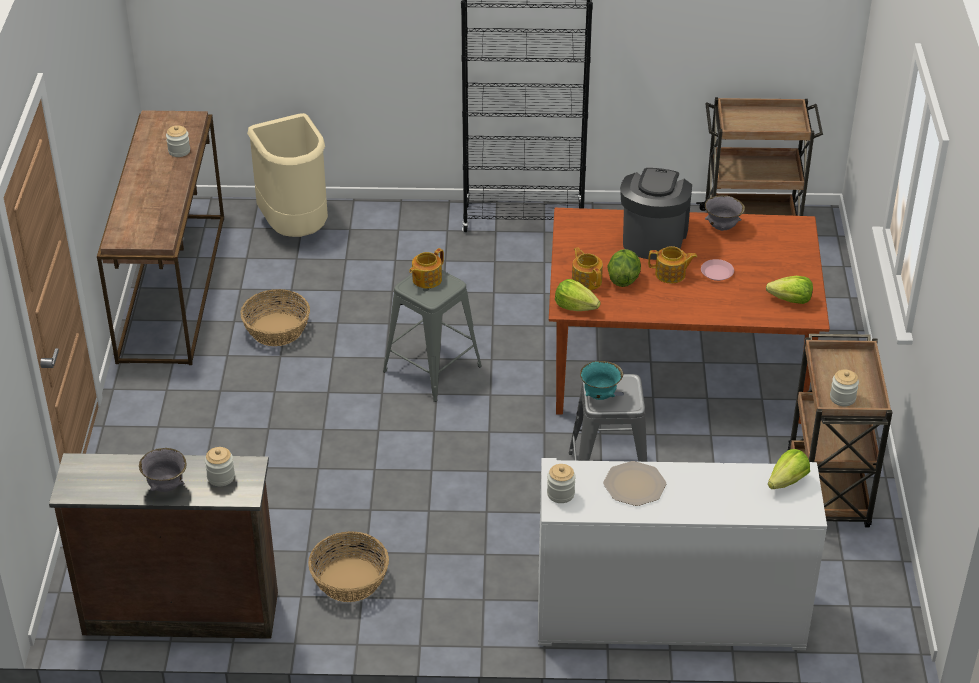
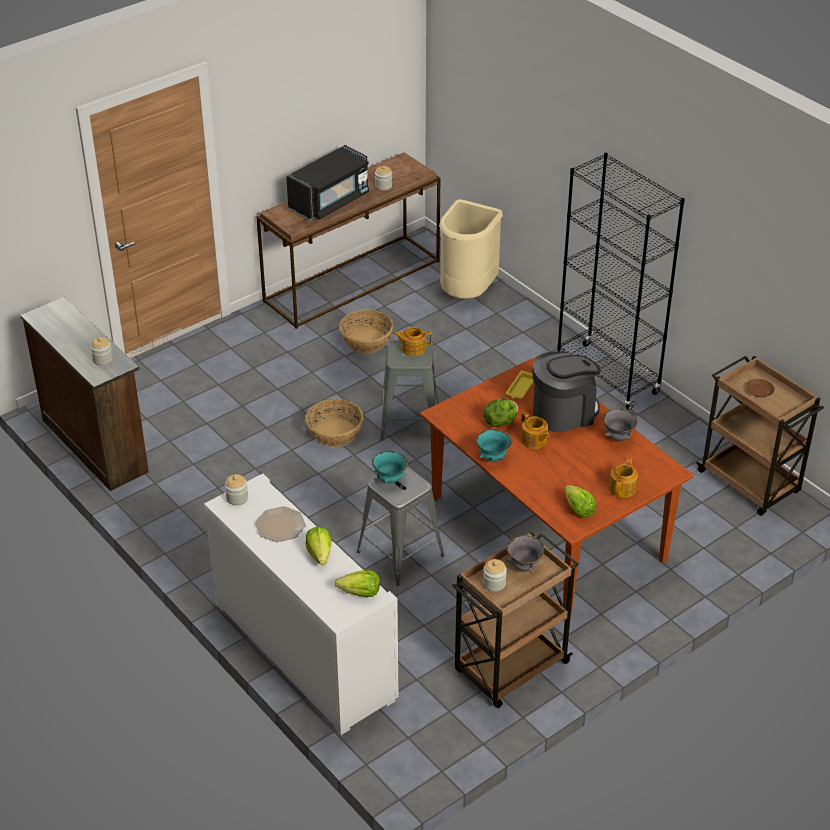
camera: 50 degrees right, 0 degrees up
grey bowl [139,448,187,492] -> grey bowl moved to [506,535,544,573]
basket [308,531,389,602] -> basket moved to [305,398,363,447]
lettuce [555,279,601,311] -> lettuce moved to [306,527,331,565]
teapot [572,247,603,290] -> teapot moved to [609,458,638,498]
pink plate [701,259,734,281] -> none
none -> black microwave [286,145,369,220]
none -> turquoise bowl [476,429,512,462]
none -> yellow tray [506,370,534,399]
none -> brown plate [746,379,775,397]

